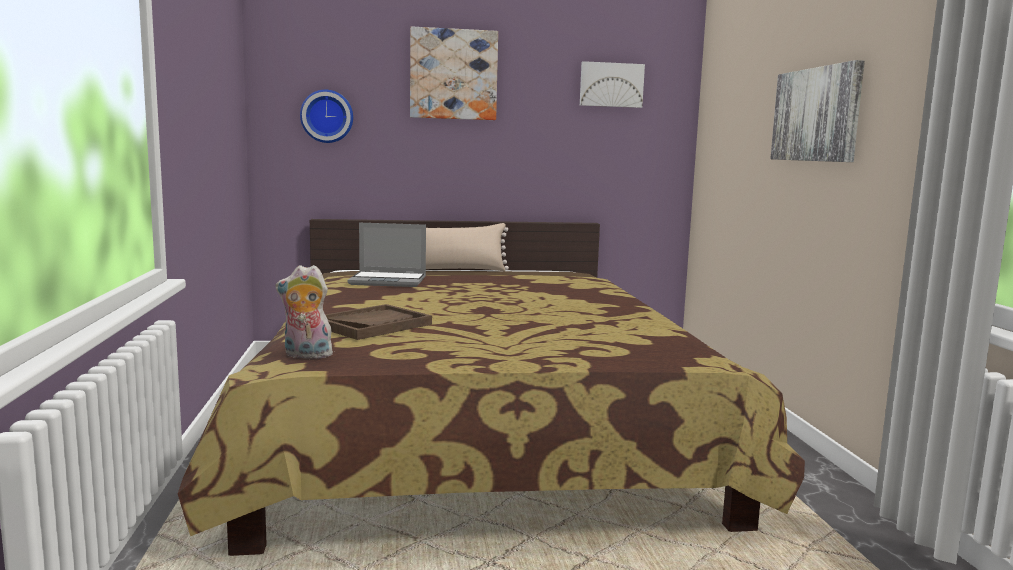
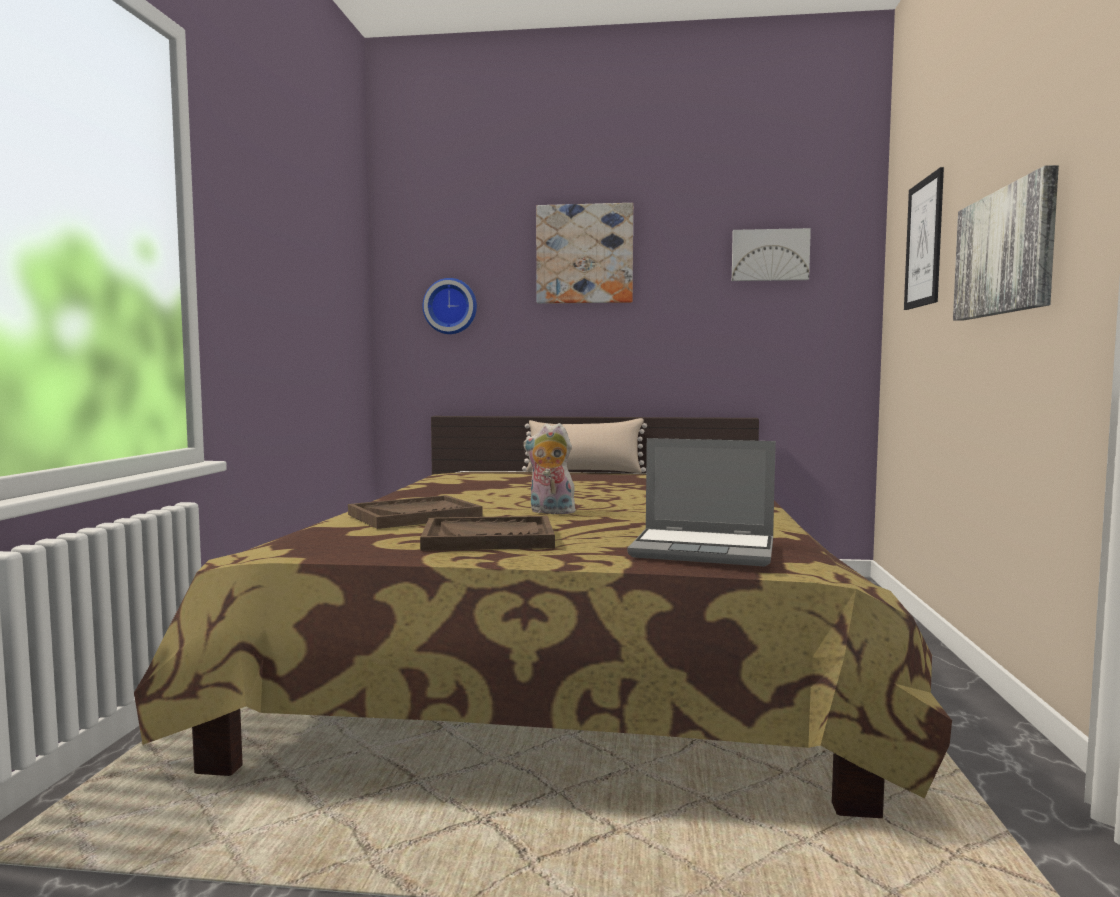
camera: 15 degrees right, 5 degrees down
plush toy [276,265,336,359] -> plush toy moved to [523,423,576,514]
laptop [348,223,426,287] -> laptop moved to [627,438,776,567]
none -> brown tray [420,516,555,551]
none -> picture [904,167,944,310]

